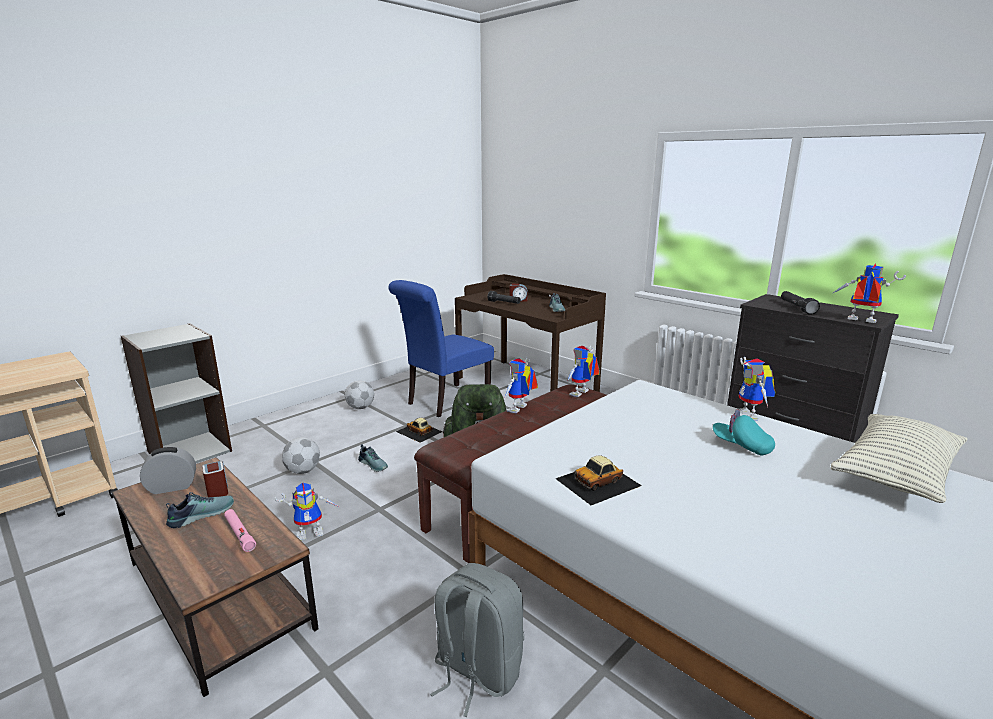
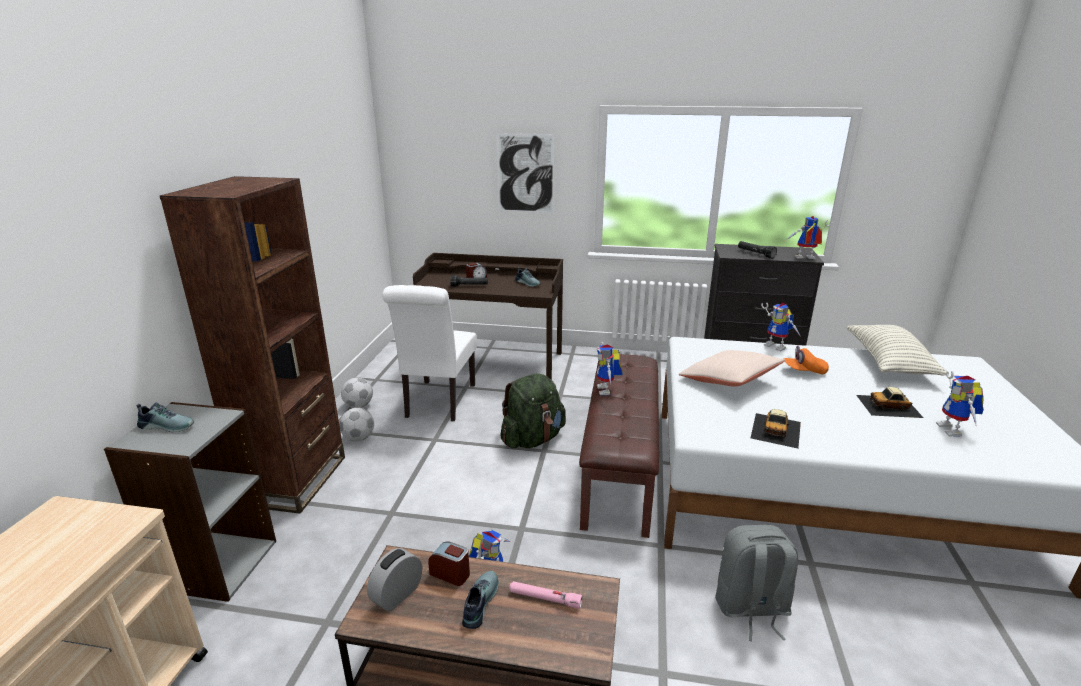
camera: 35 degrees left, 5 degrees up
football [282,437,320,474] -> football moved to [341,378,373,408]
shoe [358,444,388,472] -> shoe moved to [136,402,195,433]
blue chair [388,280,494,417] -> white chair [382,285,477,421]
toy car [396,417,442,443] -> toy car moved to [856,387,923,418]
toy robot [567,346,600,397] -> toy robot moved to [936,371,984,437]
turquoise cap [713,410,775,455] -> orange cap [783,345,829,375]
none -> brown bookcase [160,176,345,514]
none -> picture [497,133,554,213]
none -> beige pillow [679,350,785,387]

